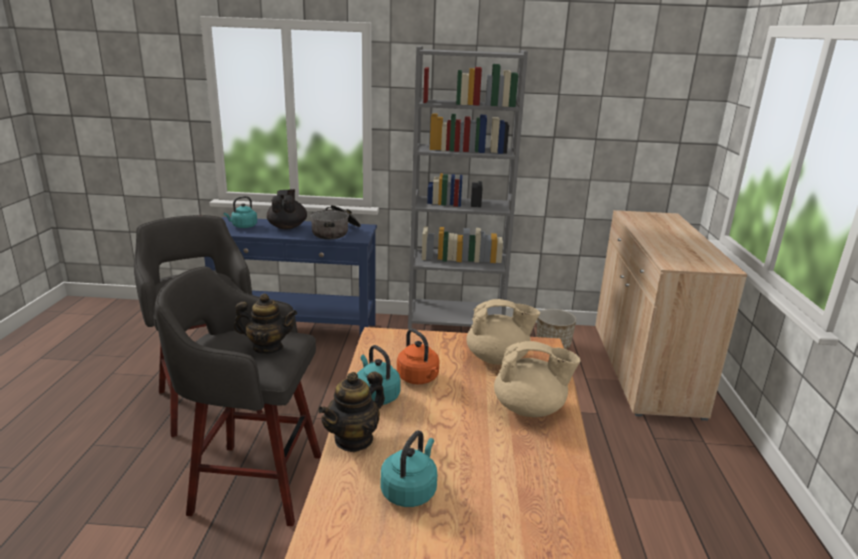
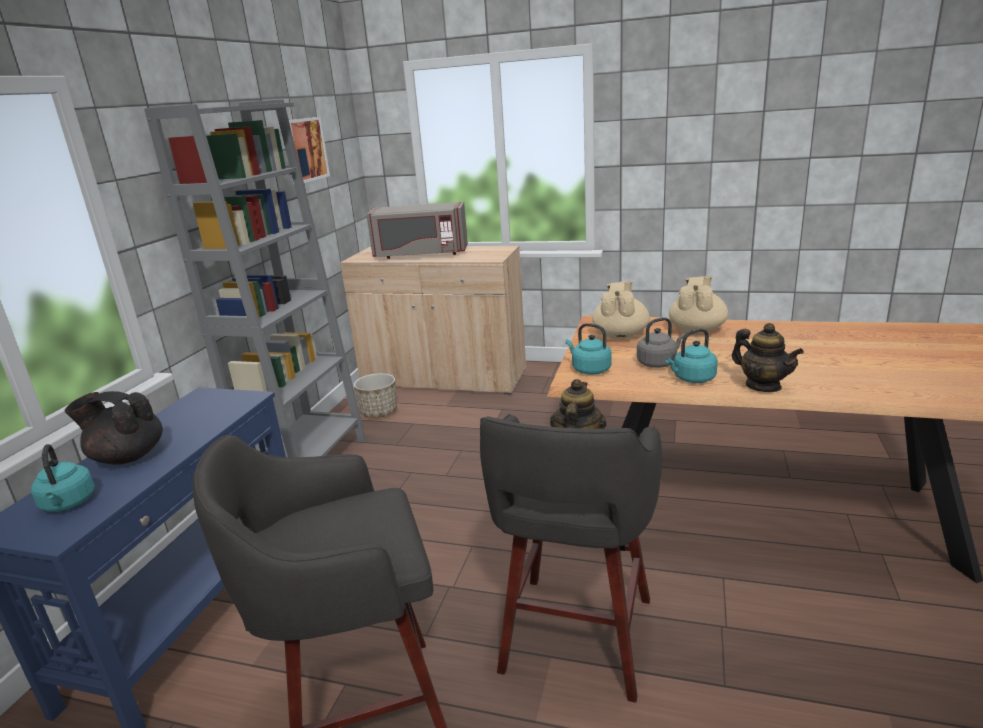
camera: 75 degrees left, 0 degrees up
cooking pot [310,205,361,239] -> none
turquoise kettle [381,430,437,507] -> turquoise kettle moved to [566,323,612,374]
orange kettle [397,328,440,384] -> grey kettle [637,317,685,368]
none -> picture [289,117,330,183]
none -> grey microwave [366,202,468,259]

